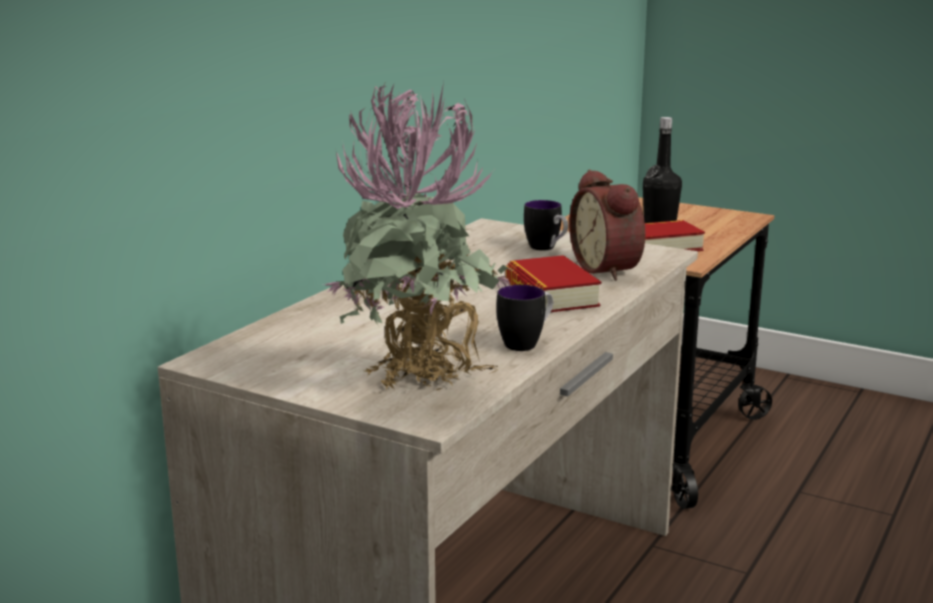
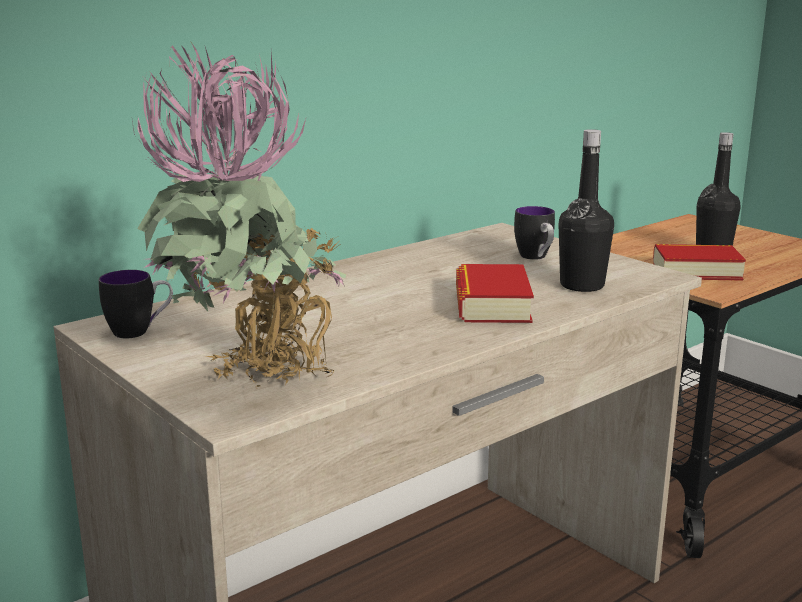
camera: 20 degrees right, 0 degrees up
mug [496,285,553,351] -> mug moved to [99,270,173,338]
alarm clock [569,169,645,281] -> black bottle [559,129,614,292]

